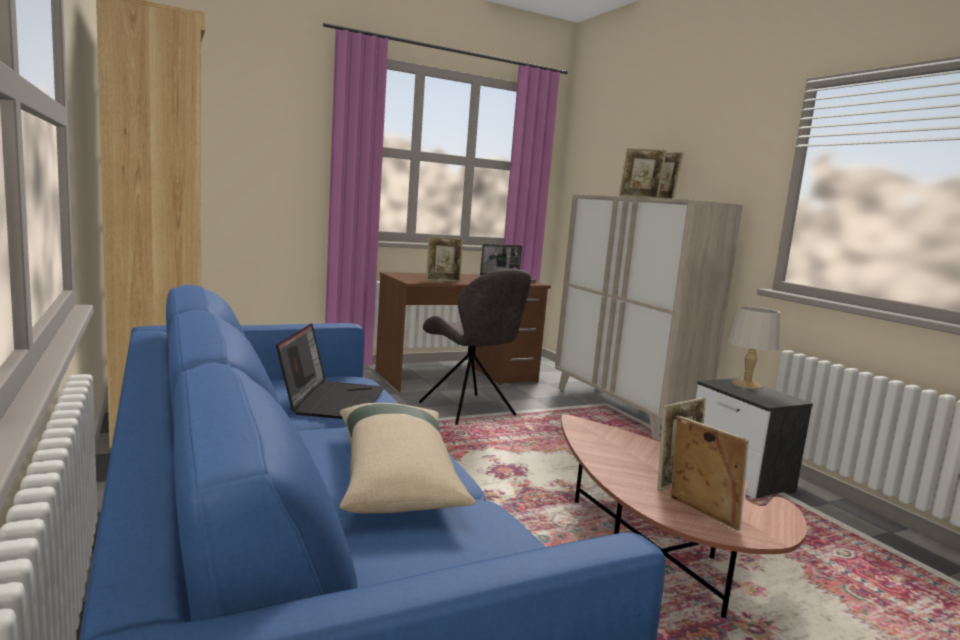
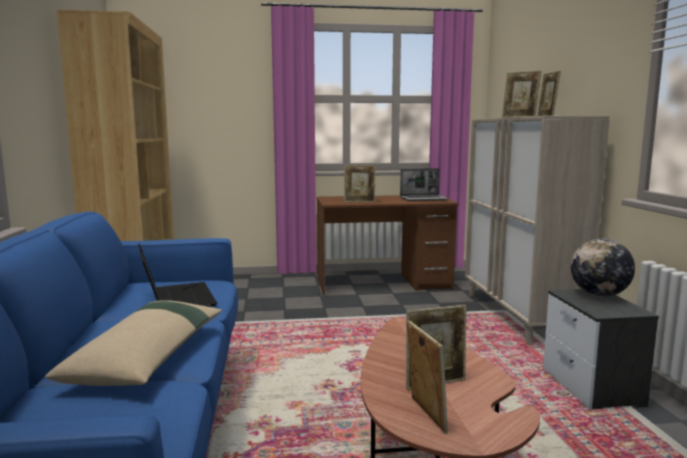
camera: 20 degrees right, 0 degrees up
laptop [276,323,384,419] -> laptop turned 45 degrees counterclockwise [138,243,217,307]
grey chair [419,269,531,425] -> none
grey table lamp [728,306,780,389] -> globe [571,238,635,297]

